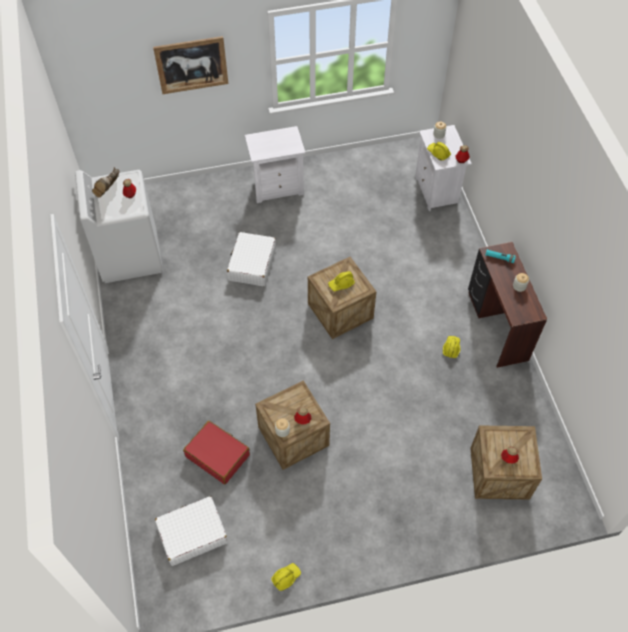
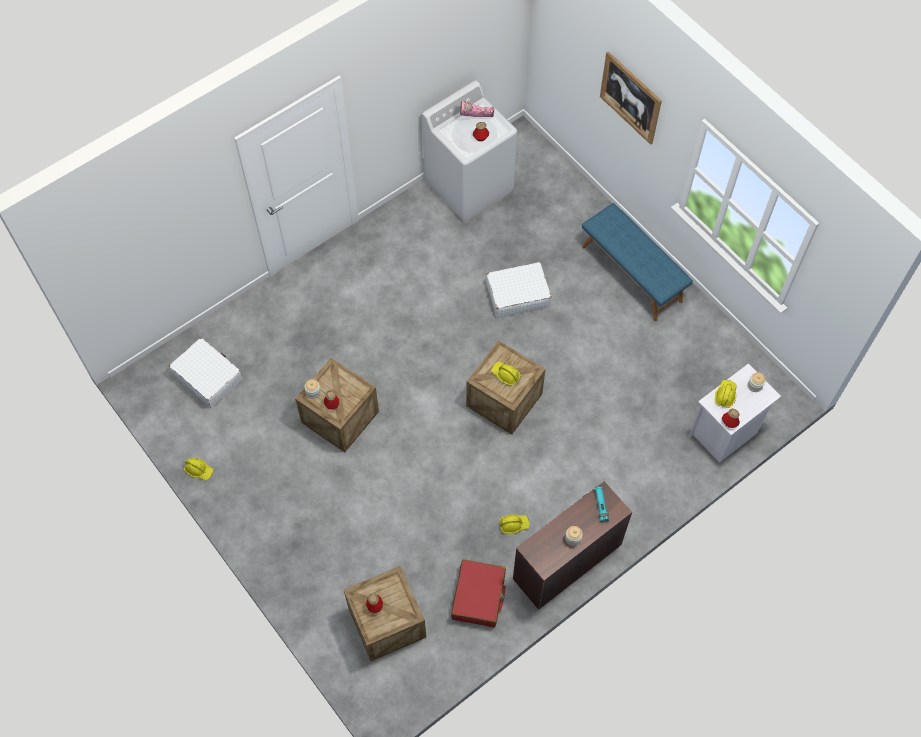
camera: 65 degrees right, 5 degrees up
brown boot [92,167,120,198] -> pink boot [460,101,494,117]
red suitcase [183,421,250,485] -> red suitcase moved to [451,559,506,627]
white nightstand [245,126,305,203] -> blue bench [582,203,693,321]

